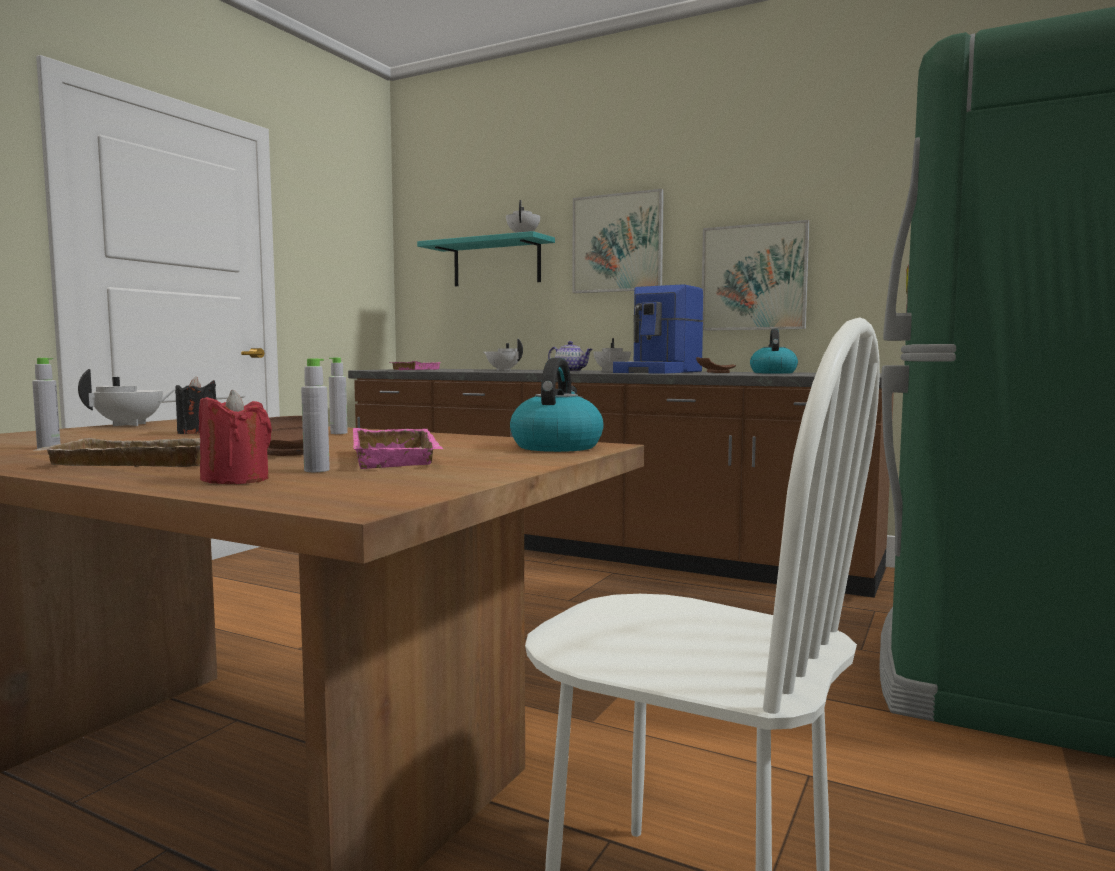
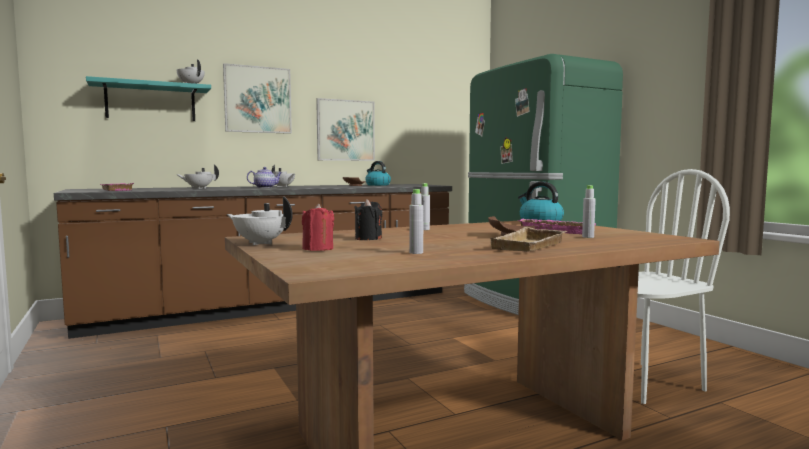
camera: 55 degrees left, 0 degrees up
white teapot [78,369,174,426] -> white teapot turned 45 degrees counterclockwise [227,197,293,245]
red candle [199,390,272,484] -> red candle moved to [302,204,334,251]
coffee machine [613,284,704,374] -> none

